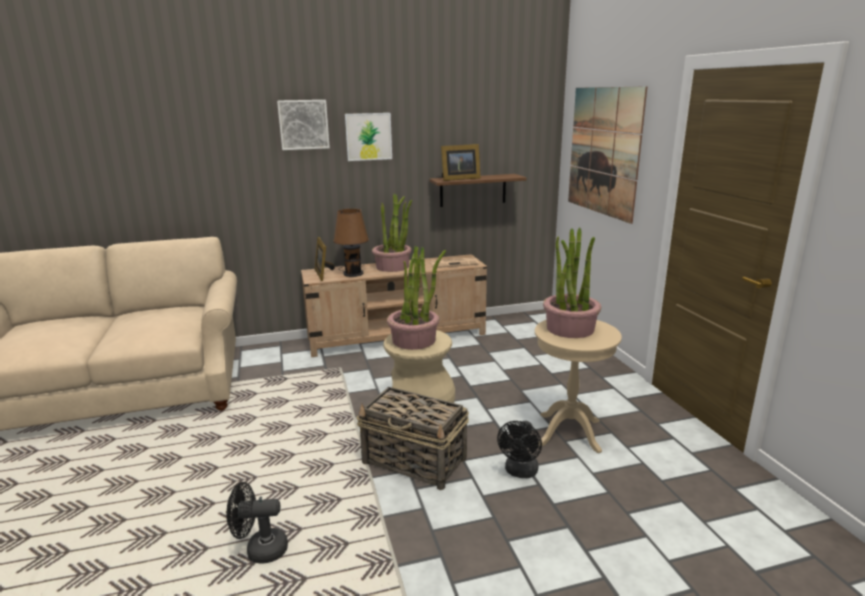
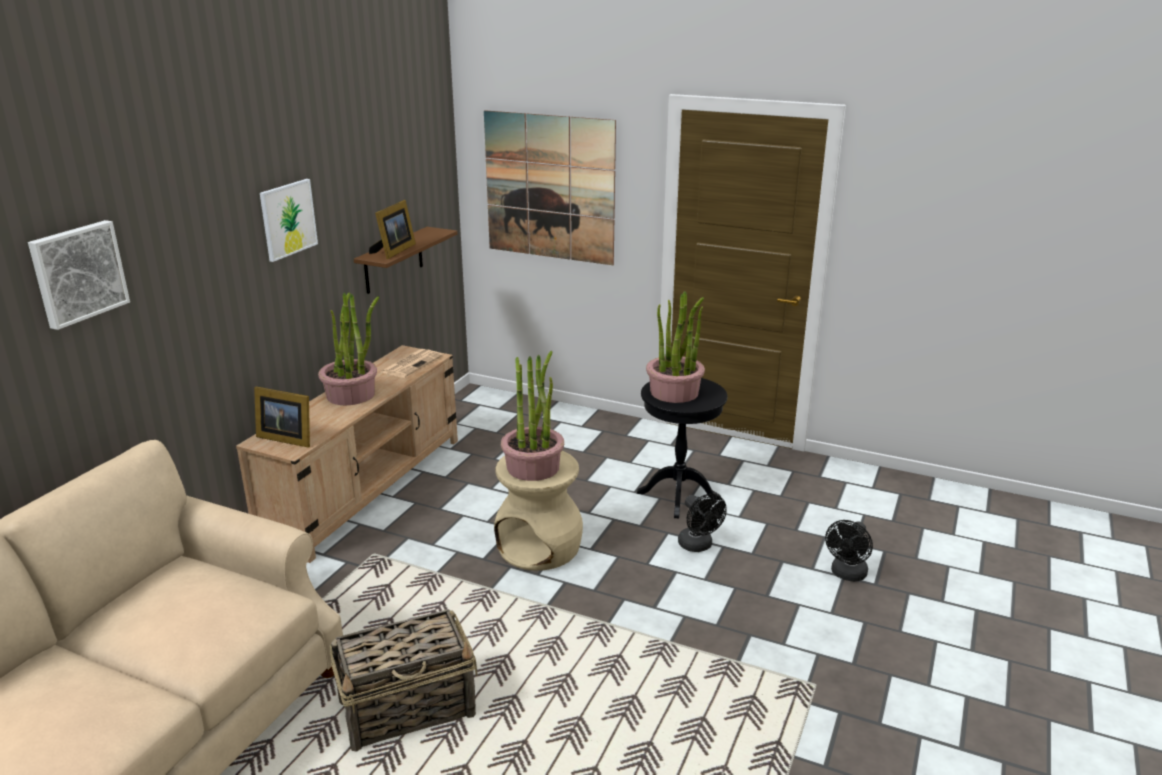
camera: 50 degrees left, 5 degrees up
black fan [227,482,288,564] -> black fan moved to [825,520,873,582]
picture [277,100,330,150] -> picture moved to [28,220,130,330]
brown table lamp [333,209,369,277] -> none
basket [356,387,469,490] -> basket moved to [330,609,478,752]
beige side table [535,320,622,453] -> black side table [637,378,727,518]

